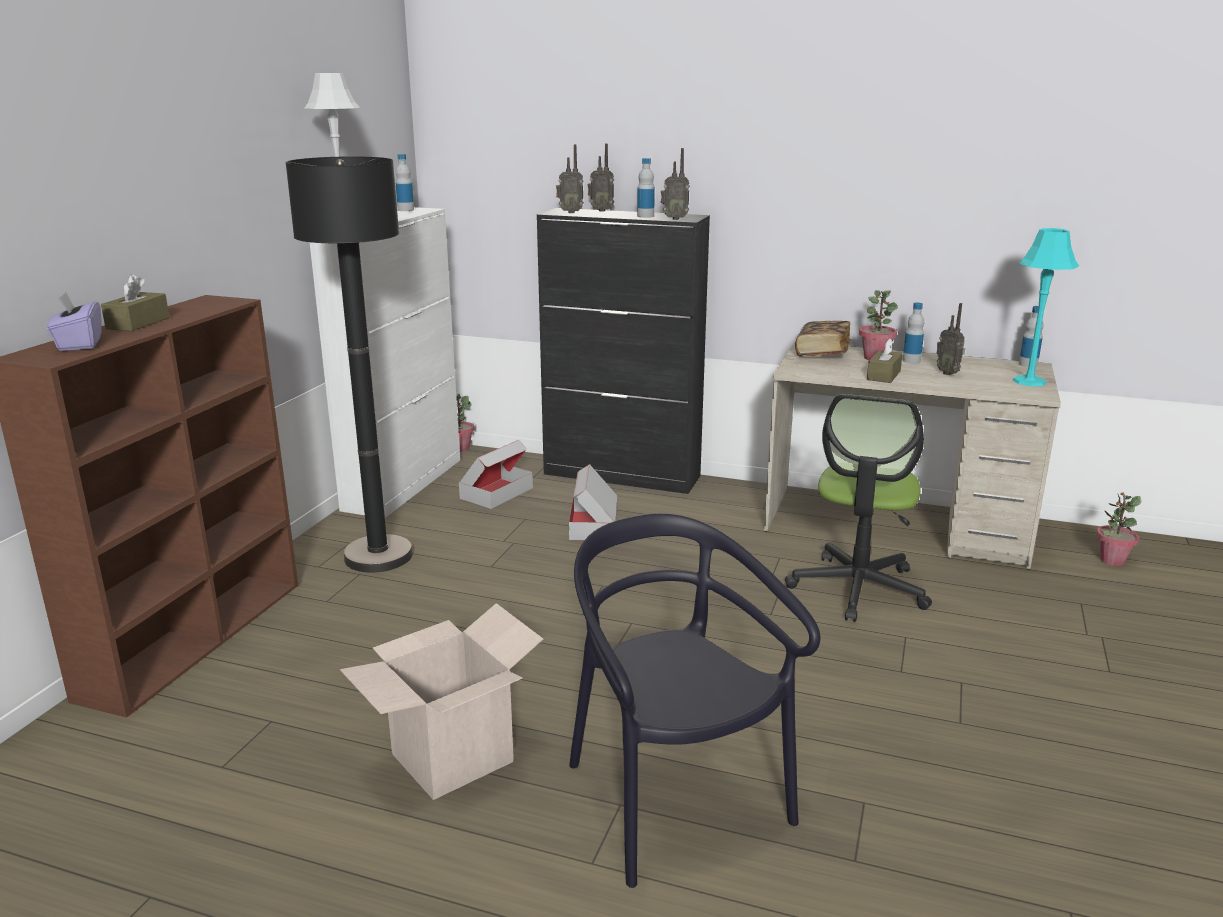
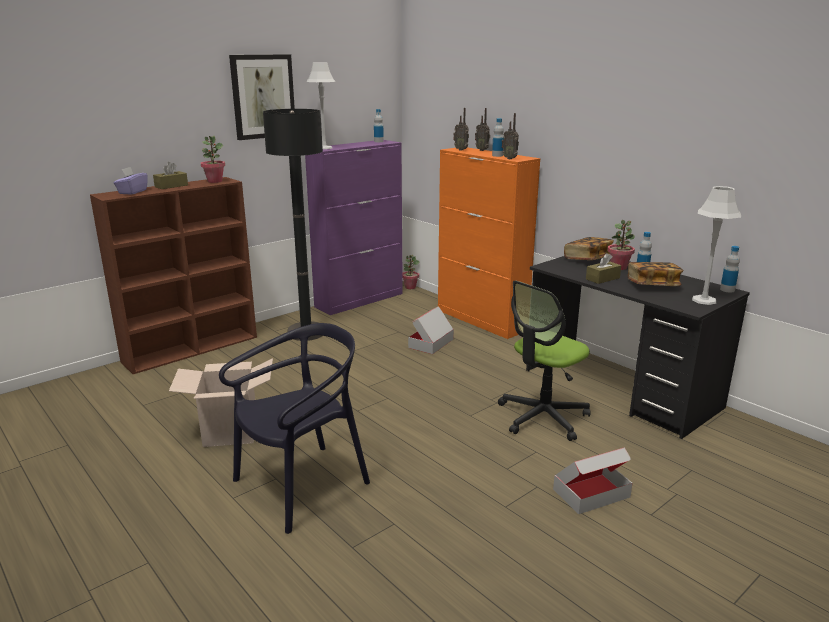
camera: 30 degrees right, 0 degrees up
white cabinet [310,207,460,518] -> purple cabinet [305,140,403,315]
cardboard box [459,440,533,509] -> cardboard box moved to [553,447,633,514]
black cabinet [537,208,710,494] -> orange cabinet [438,147,540,339]
black chair [569,513,820,888] -> black chair turned 45 degrees clockwise [219,323,370,534]
beige desk [764,342,1061,569] -> black desk [526,256,750,439]
radio [936,303,965,375] -> book [628,262,684,286]
turquoise table lamp [1012,228,1079,386] -> grey table lamp [692,186,741,305]
potted plant [1096,492,1141,566] -> potted plant moved to [201,136,225,183]
none -> picture [229,54,295,140]

